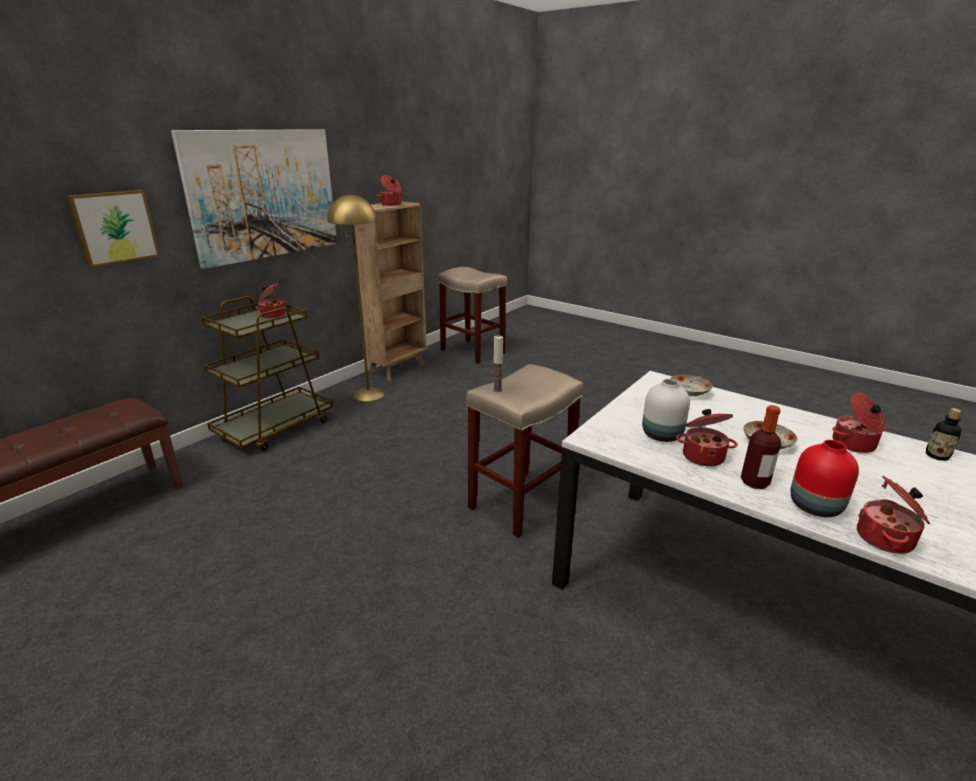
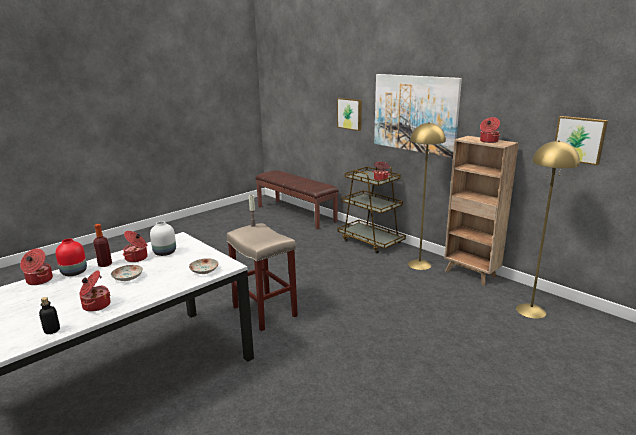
camera: 100 degrees right, 5 degrees down
beige stool [438,267,507,364] -> yellow floor lamp [516,140,580,319]
none -> picture [555,116,608,165]

